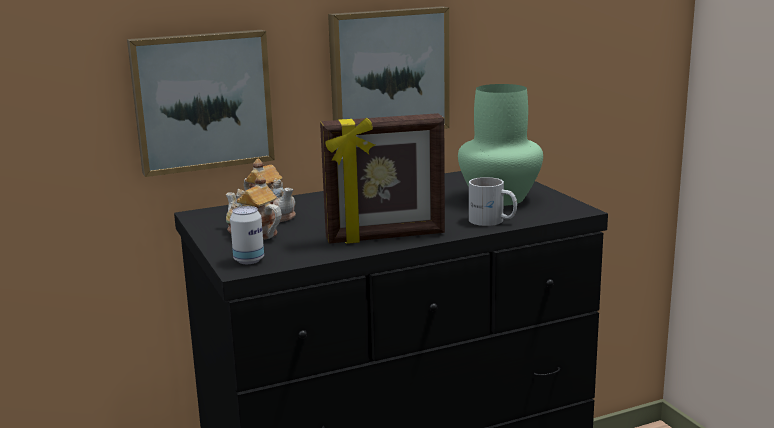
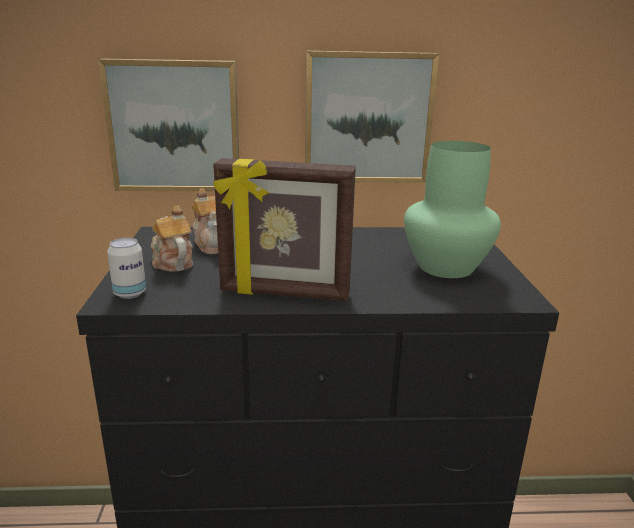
camera: 20 degrees right, 5 degrees up
white mug [469,177,517,226] -> none

